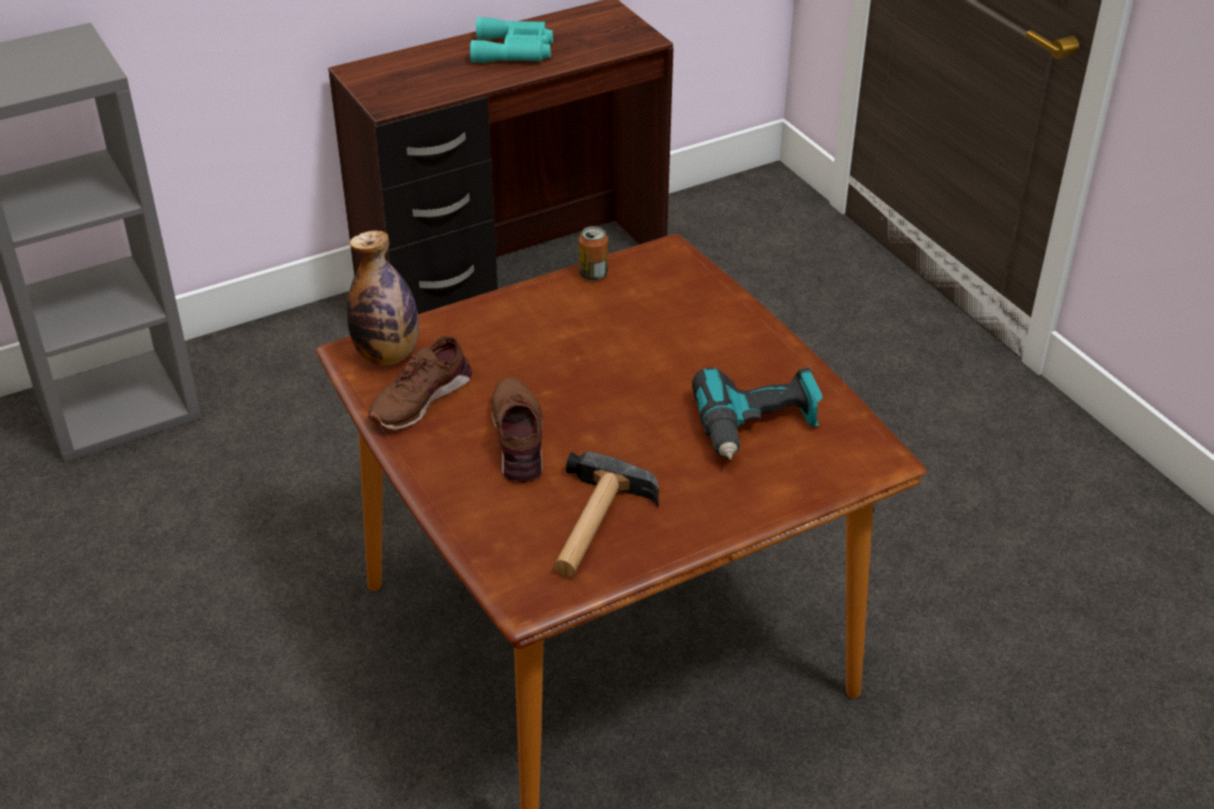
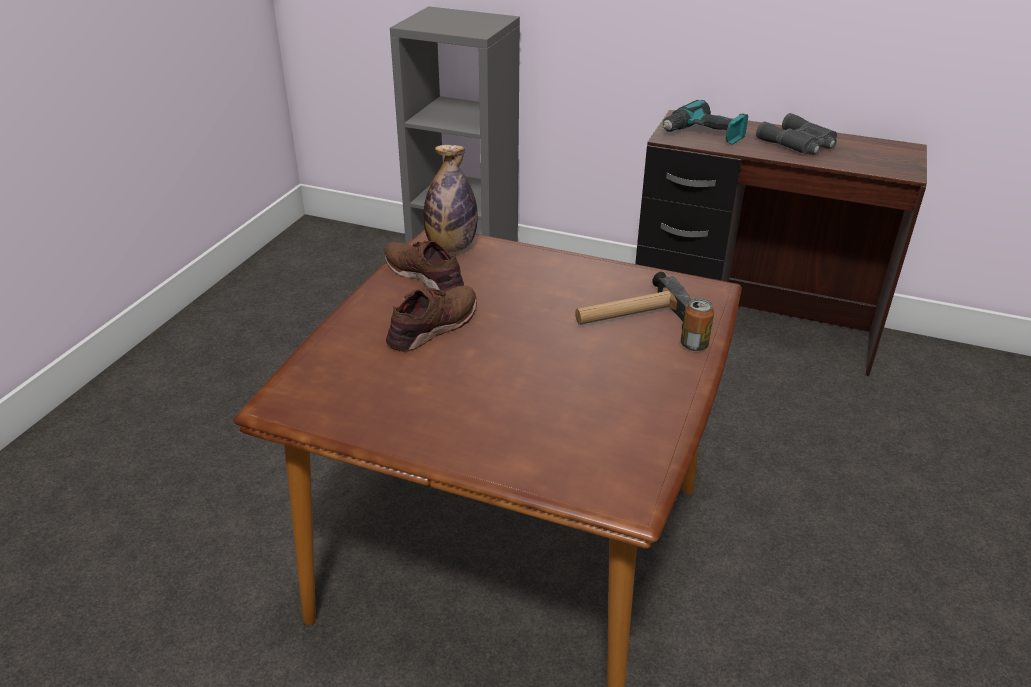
camera: 50 degrees right, 5 degrees down
brown shoe [368,336,472,430] -> brown shoe turned 45 degrees clockwise [385,240,464,291]
turquoise binoculars [470,17,553,63] -> grey binoculars [756,113,837,155]
hammer [554,451,659,577] -> hammer moved to [575,272,691,328]
can [579,226,608,281] -> can moved to [681,298,714,351]
power drill [692,367,823,460] -> power drill moved to [662,100,748,144]

